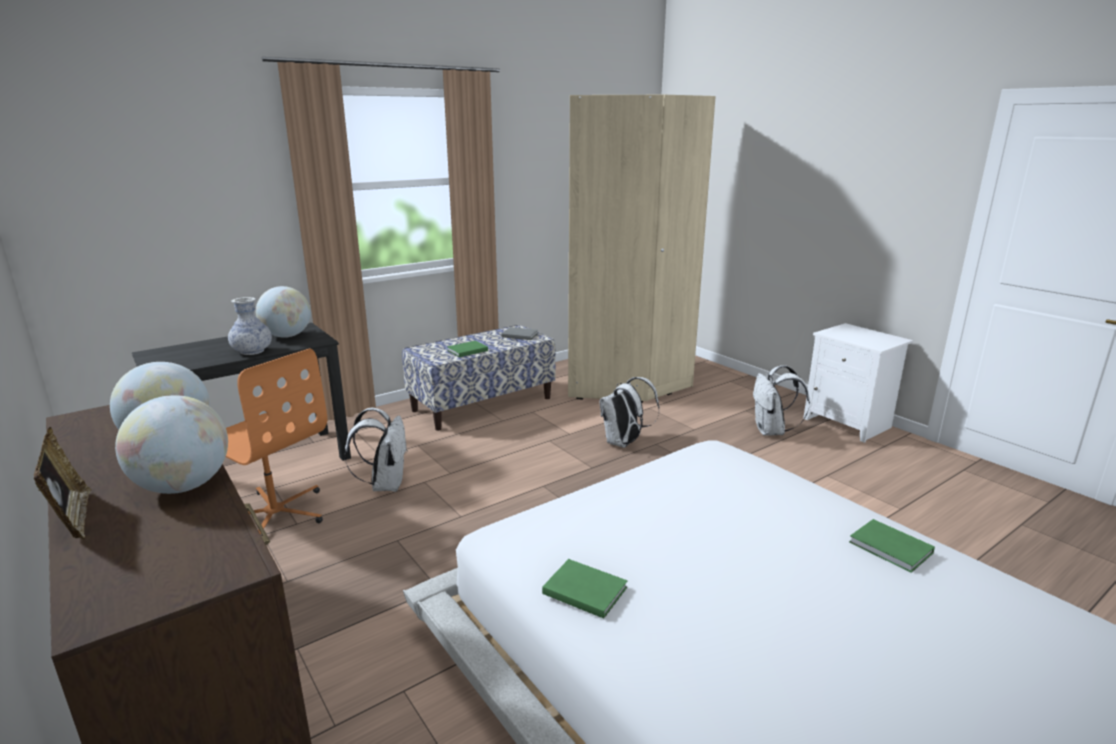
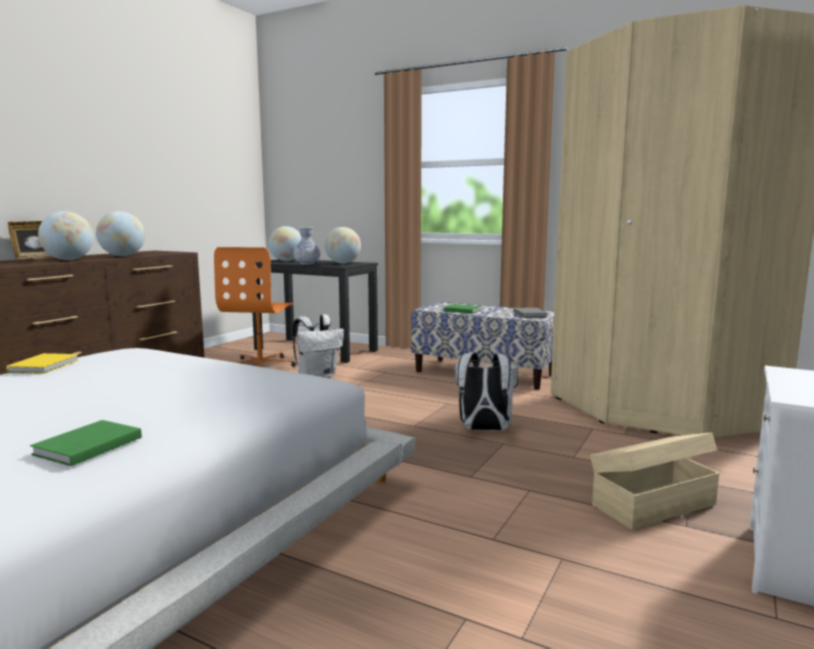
camera: 65 degrees right, 10 degrees down
green book [542,559,628,619] -> yellow book [6,353,79,374]
white backpack [753,365,810,436] -> beige storage box [590,433,719,530]
none -> globe [268,226,301,261]

